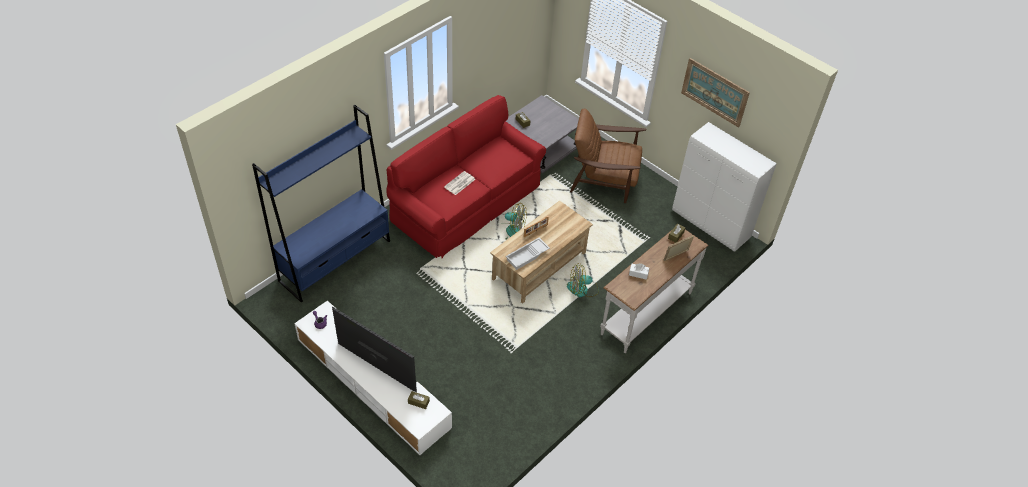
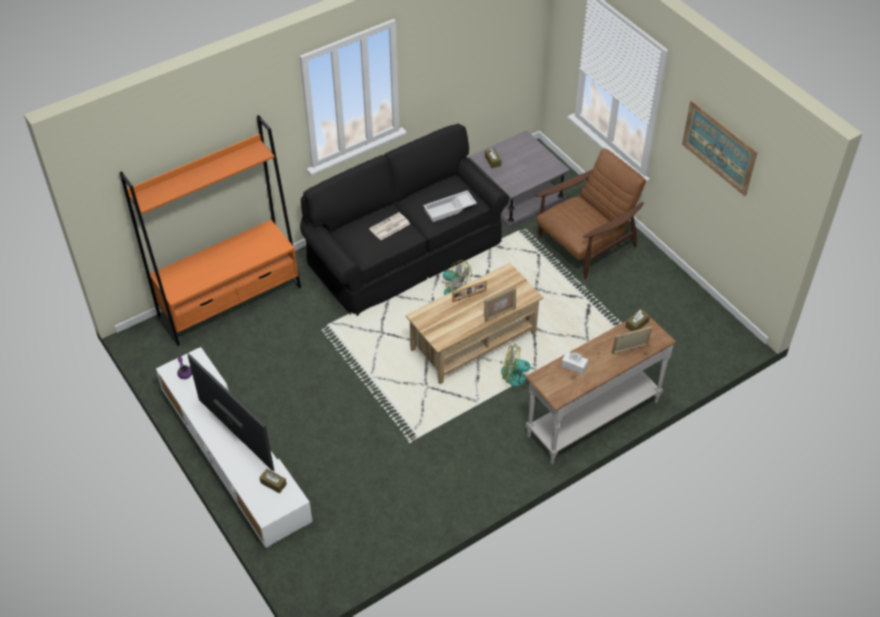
camera: 15 degrees right, 0 degrees up
blue bookcase [252,105,390,303] -> orange bookcase [119,115,301,346]
red sofa [386,95,546,258] -> black sofa [300,124,509,316]
white tray [506,238,550,270] -> white tray moved to [423,190,477,222]
brown armchair [570,109,647,203] -> brown armchair turned 120 degrees clockwise [535,148,646,279]
white cabinet [672,122,777,252] -> none
none -> picture frame [484,286,516,322]

